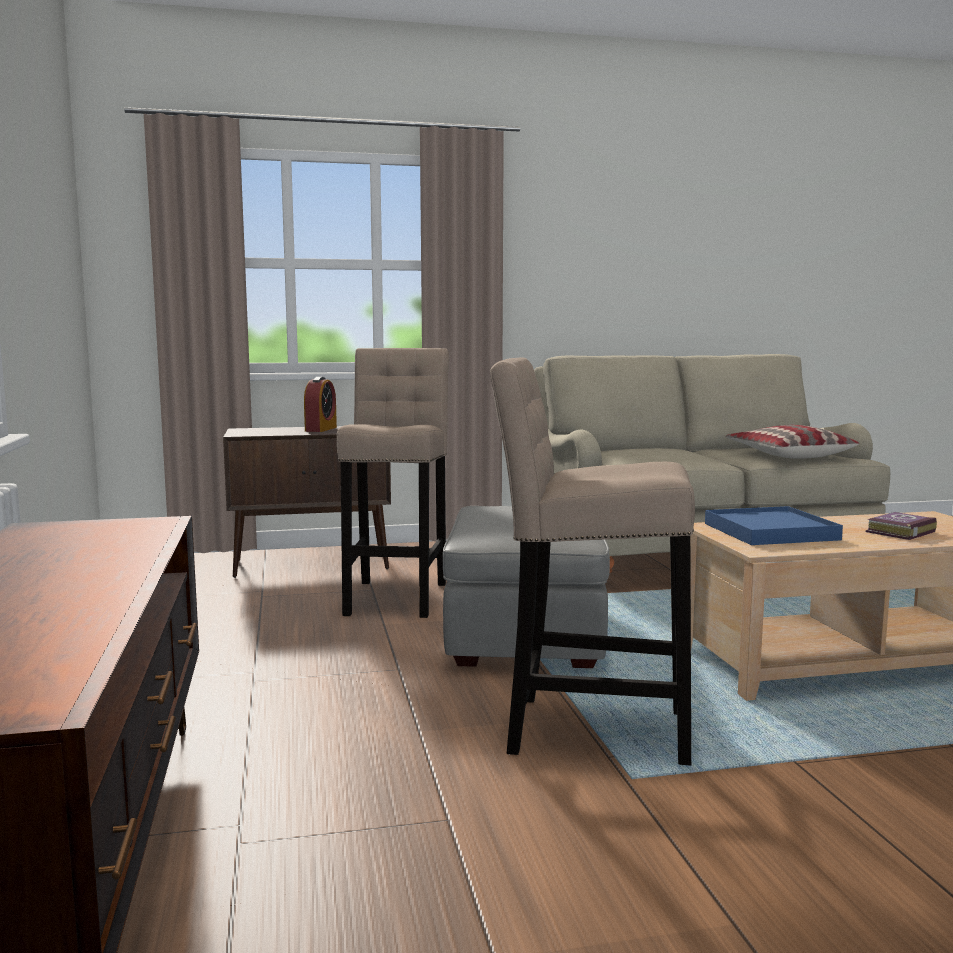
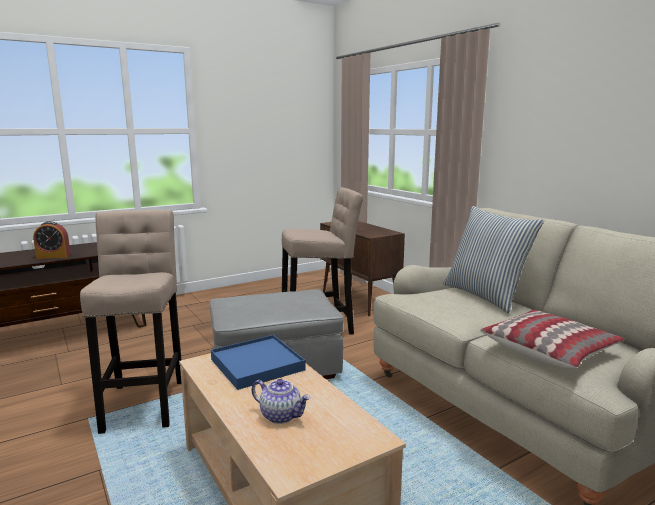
camera: 70 degrees right, 5 degrees up
alarm clock [304,377,337,432] -> alarm clock moved to [33,221,71,259]
book [866,512,937,540] -> teapot [251,379,311,424]
none -> pillow [443,206,544,313]

